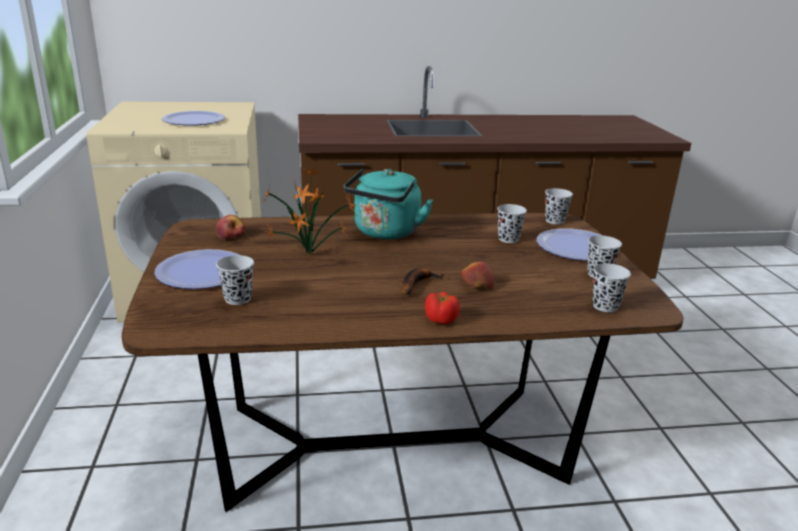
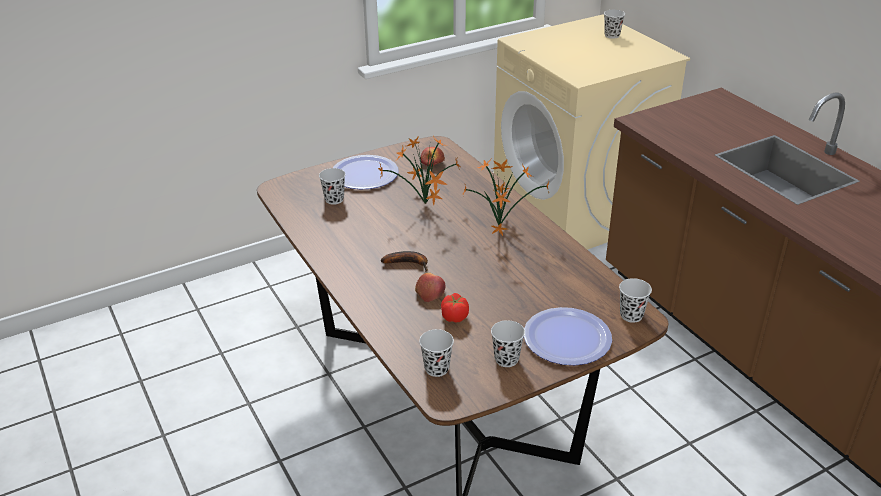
camera: 70 degrees right, 10 degrees up
plate [162,111,225,126] -> none
turquoise kettle [344,169,433,239] -> potted plant [462,159,549,236]
tomato [425,292,460,324] -> tomato moved to [441,293,469,323]
black cup [497,204,527,243] -> black cup moved to [604,10,625,39]

